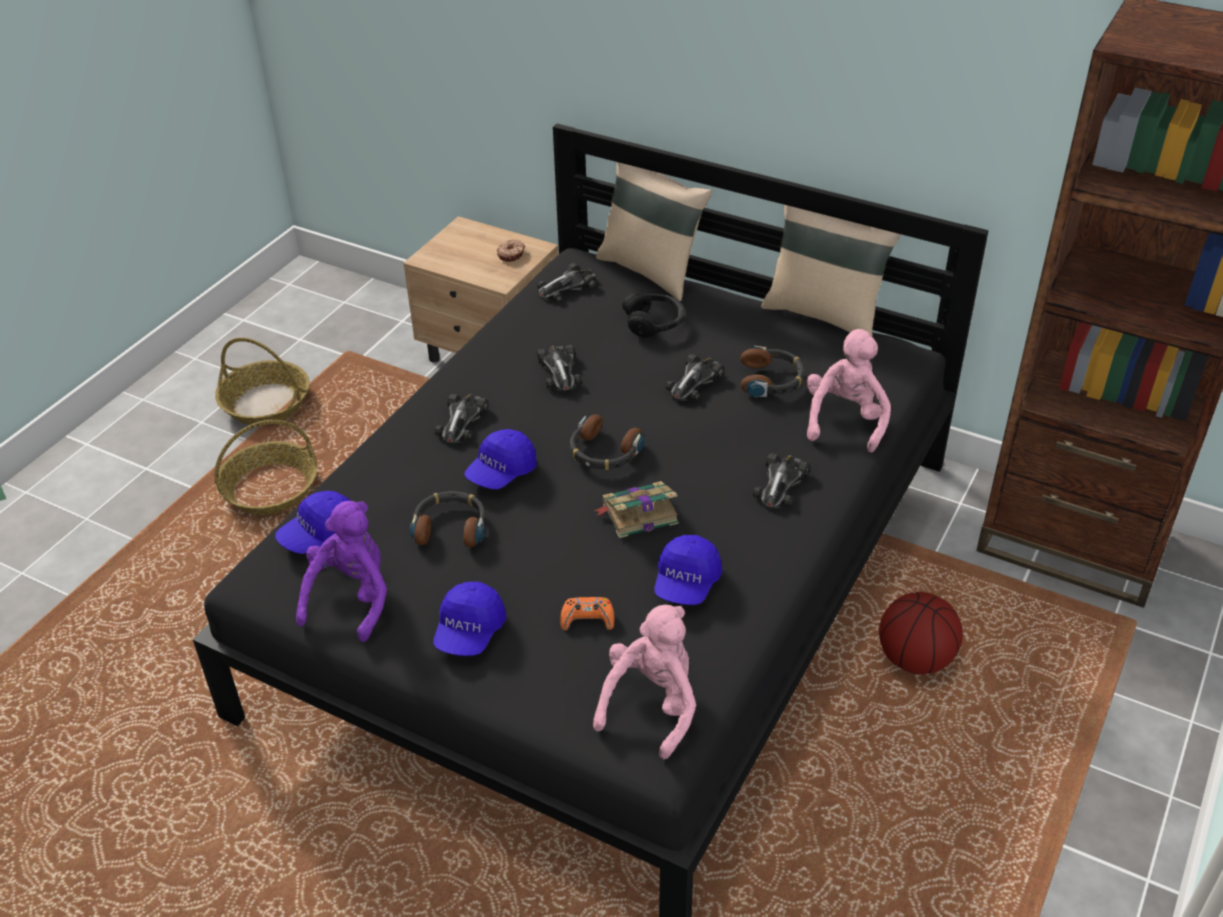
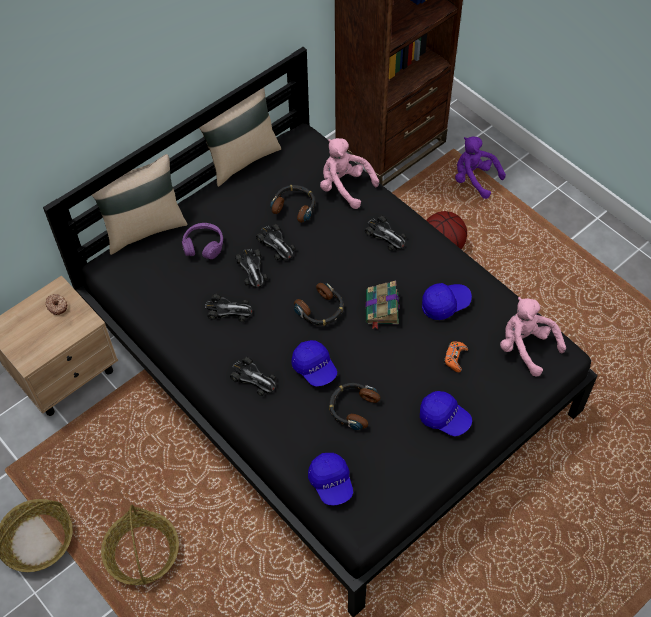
camera: 70 degrees left, 15 degrees up
purple plush toy [296,501,387,642] -> purple plush toy moved to [455,137,506,199]
toy car [538,263,596,302] -> toy car moved to [235,249,268,288]
black headphones [622,292,685,338] -> purple headphones [182,223,223,259]
blue cap [654,535,722,605] -> blue cap turned 60 degrees counterclockwise [422,283,472,320]

